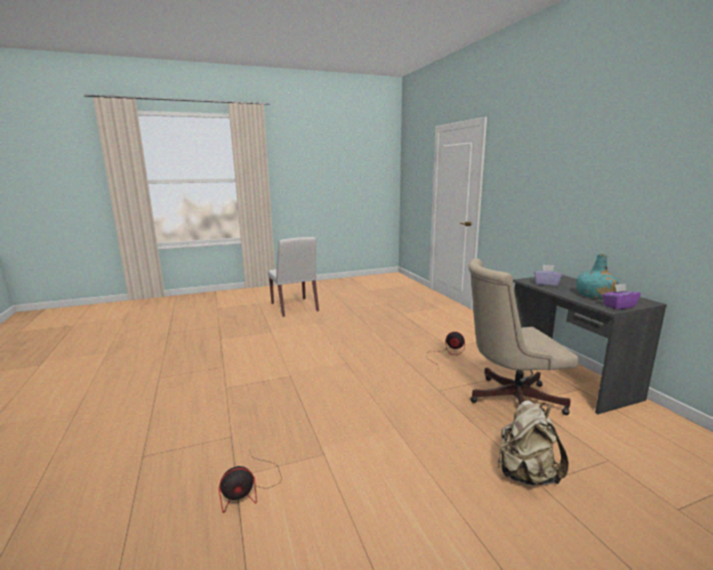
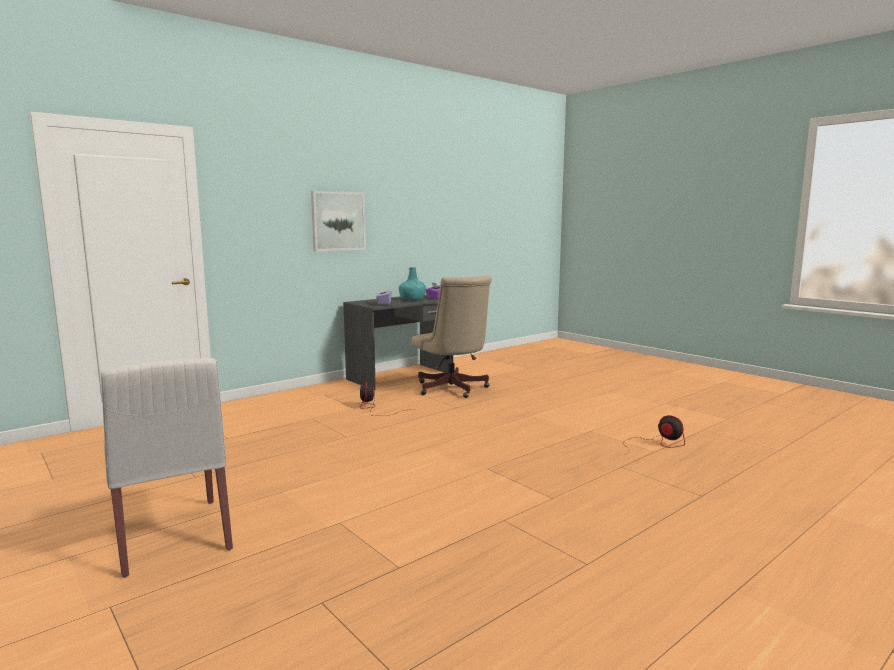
camera: 110 degrees left, 5 degrees down
white chair [268,237,319,317] -> white chair turned 105 degrees clockwise [101,358,233,578]
beige backpack [498,400,569,485] -> none
none -> picture [311,191,366,251]

